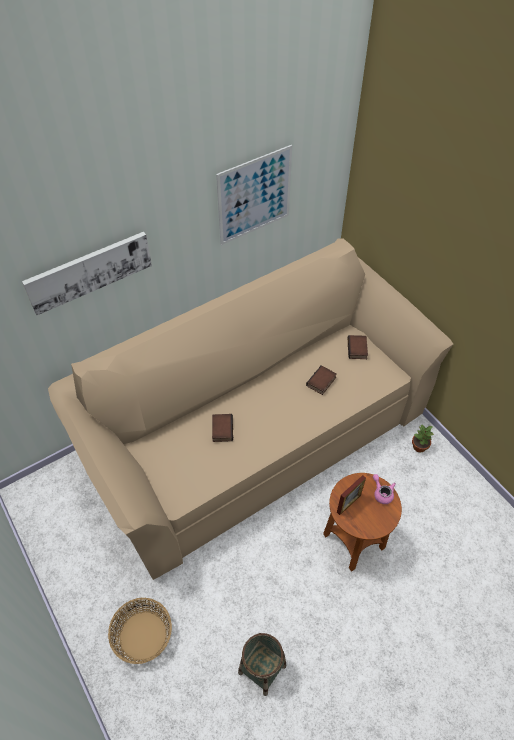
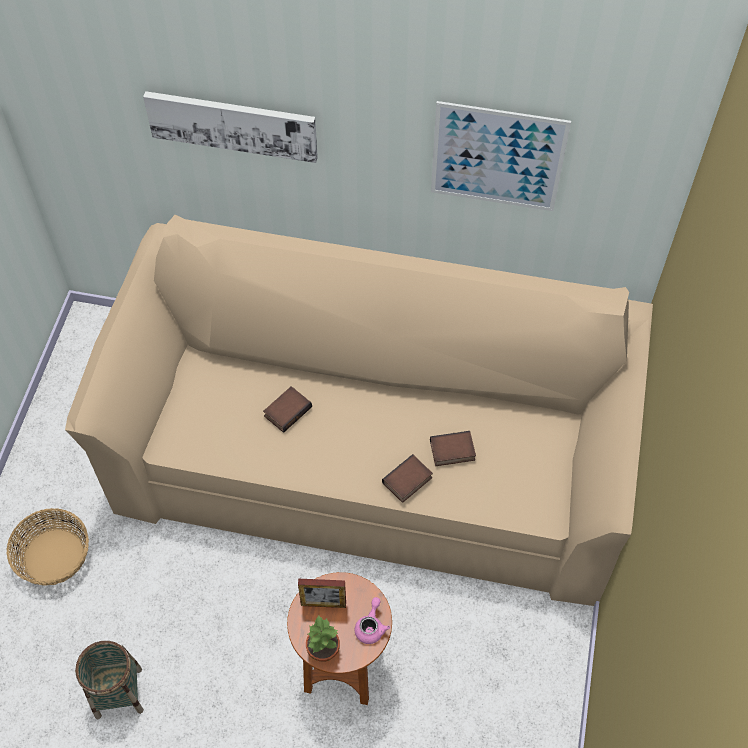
camera: 45 degrees right, 5 degrees up
book [347,335,368,359] -> book moved to [382,454,433,503]
potted plant [412,424,434,453] -> potted plant moved to [306,616,340,662]

